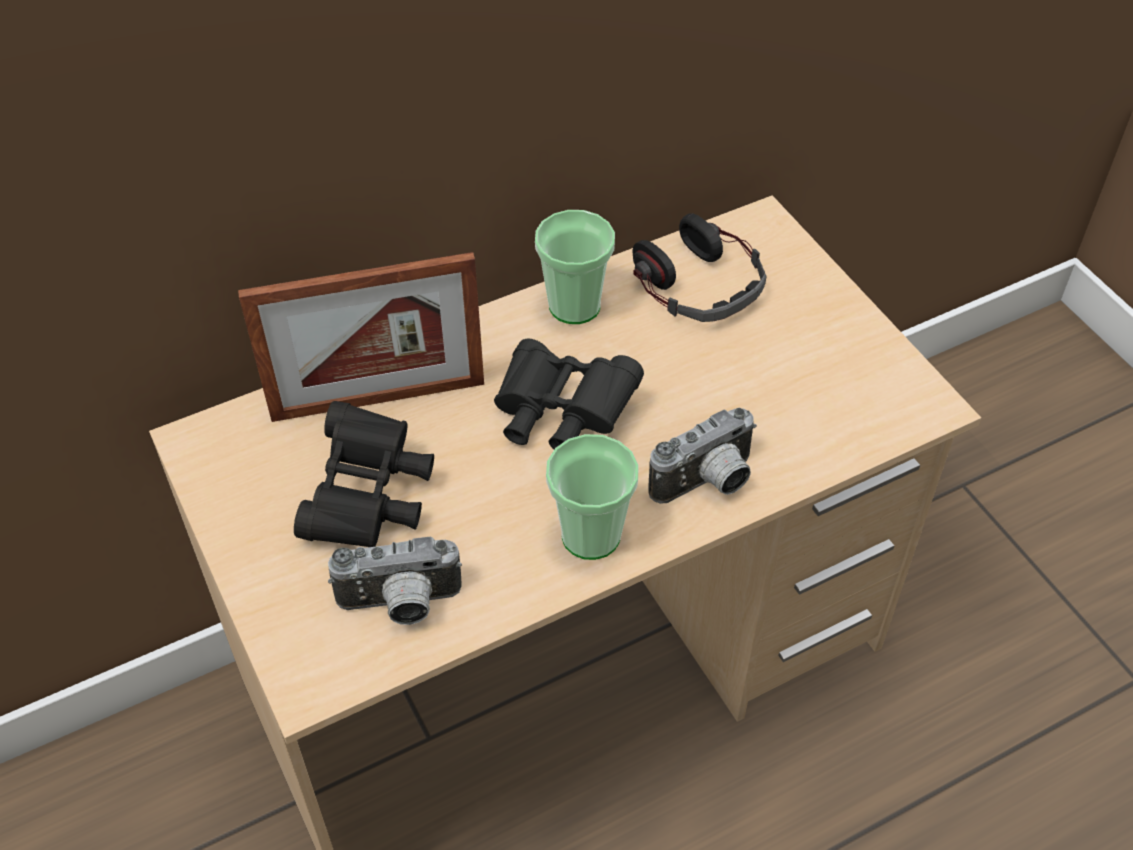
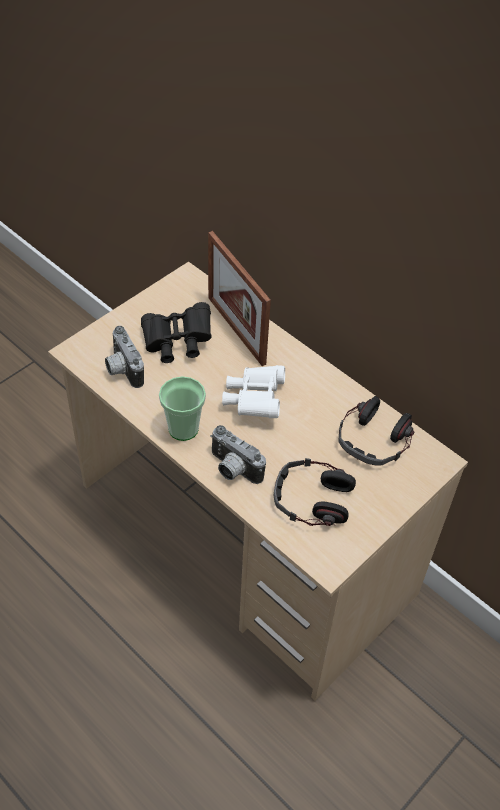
camera: 70 degrees right, 0 degrees up
black binoculars [494,339,644,449] -> white binoculars [222,365,285,418]
cup [535,210,615,324] -> none
none -> headphones [274,458,356,526]

